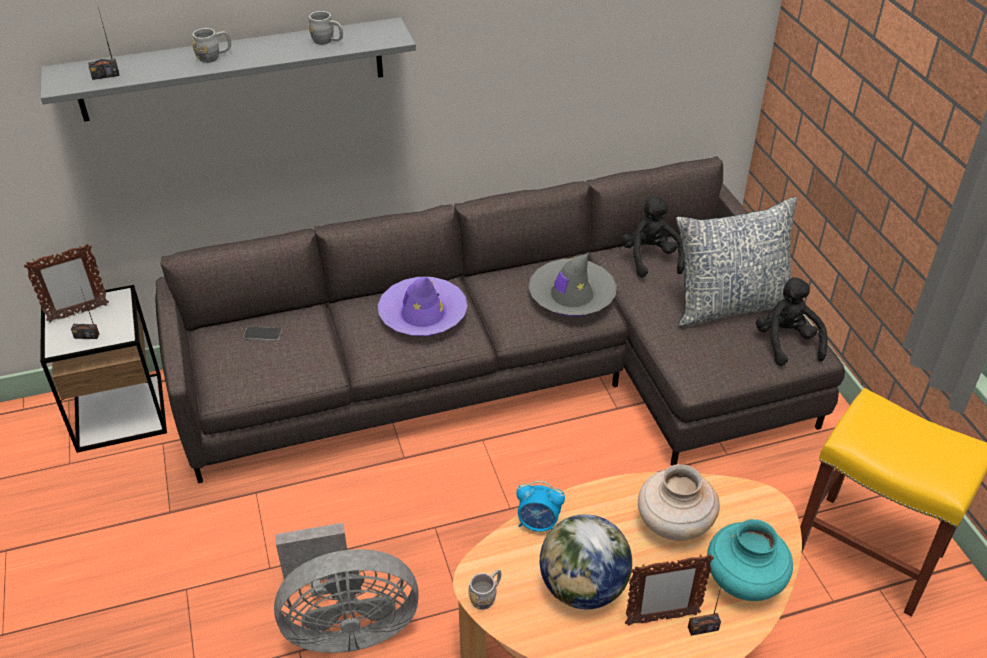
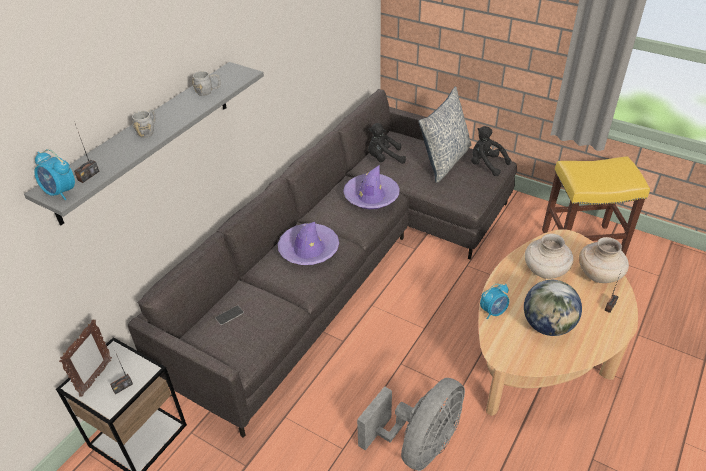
camera: 40 degrees left, 0 degrees up
grey mug [468,569,501,610] -> none
grey hat [528,253,617,316] -> purple hat [343,165,400,209]
black plush toy [621,196,685,278] -> black plush toy turned 45 degrees counterclockwise [368,123,406,164]
picture frame [625,554,714,626] -> none
turquoise vase [707,519,793,601] -> beige vase [579,237,629,283]
none -> alarm clock [34,149,75,200]

